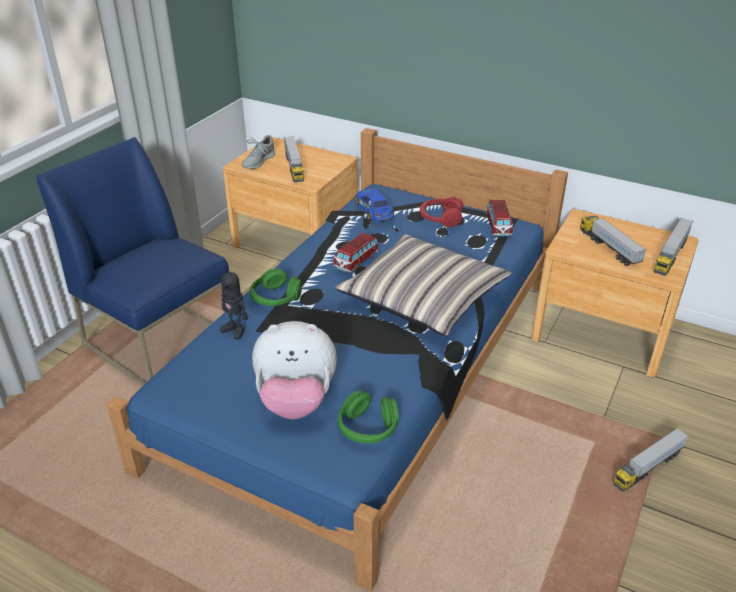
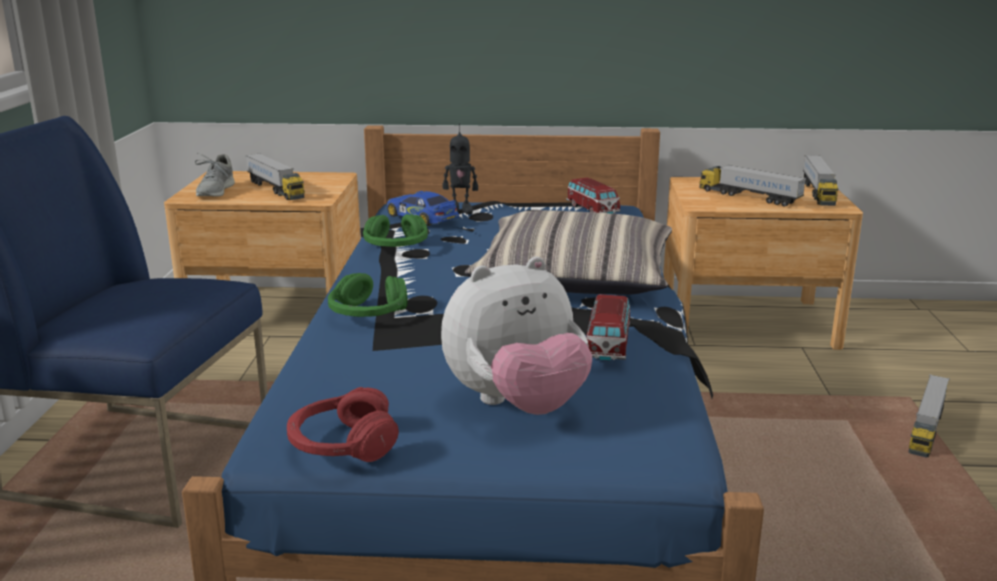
camera: 25 degrees left, 15 degrees down
toy robot [220,265,248,340] -> toy robot moved to [443,124,478,215]
toy car [333,233,379,273] -> toy car moved to [586,294,630,361]
green headphones [338,391,399,443] -> green headphones moved to [363,214,428,247]
red headphones [420,197,463,227] -> red headphones moved to [287,387,399,462]

